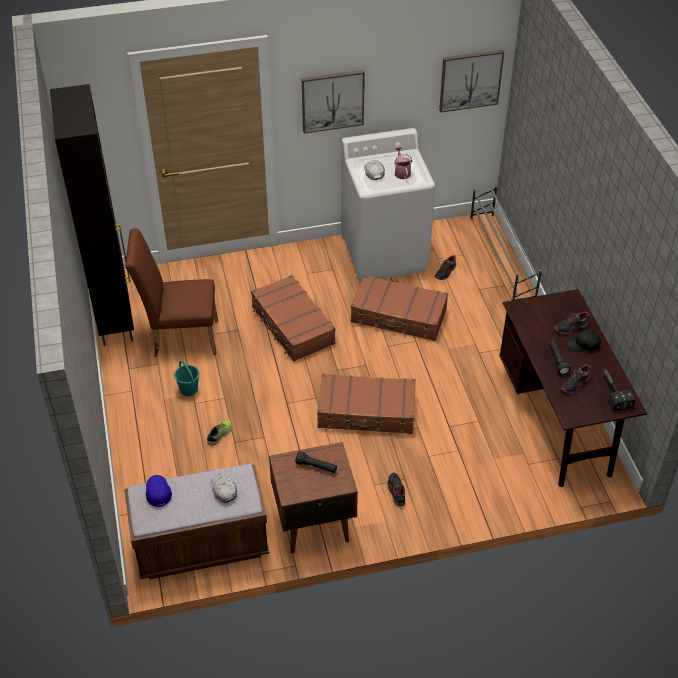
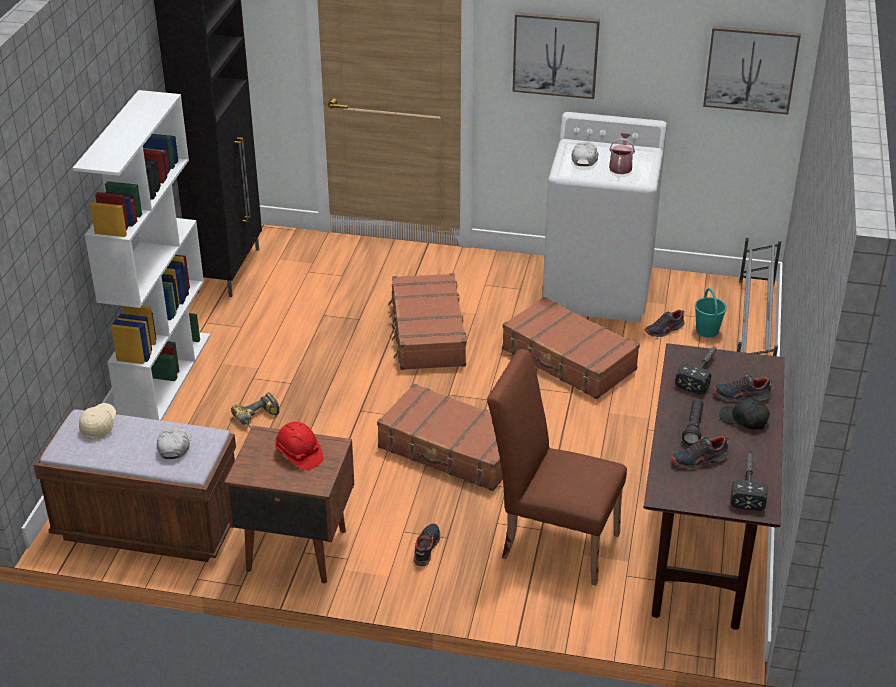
camera: 25 degrees right, 10 degrees down
brown chair [125,228,218,357] -> brown chair moved to [487,349,627,586]
blue cap [146,475,172,507] -> beige cap [79,403,116,440]
turquoise bucket [174,361,199,396] -> turquoise bucket moved to [695,288,727,337]
shoe [207,419,232,446] -> power drill [231,392,279,427]
black flashlight [295,451,337,473] -> red hard hat [275,422,323,471]
none -> white bookcase [73,90,211,421]
none -> hammer [675,347,717,394]

